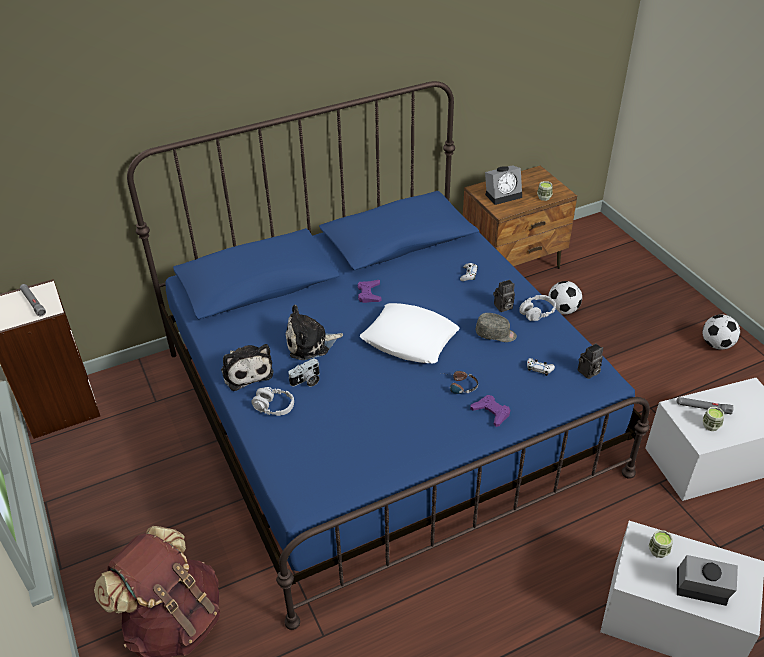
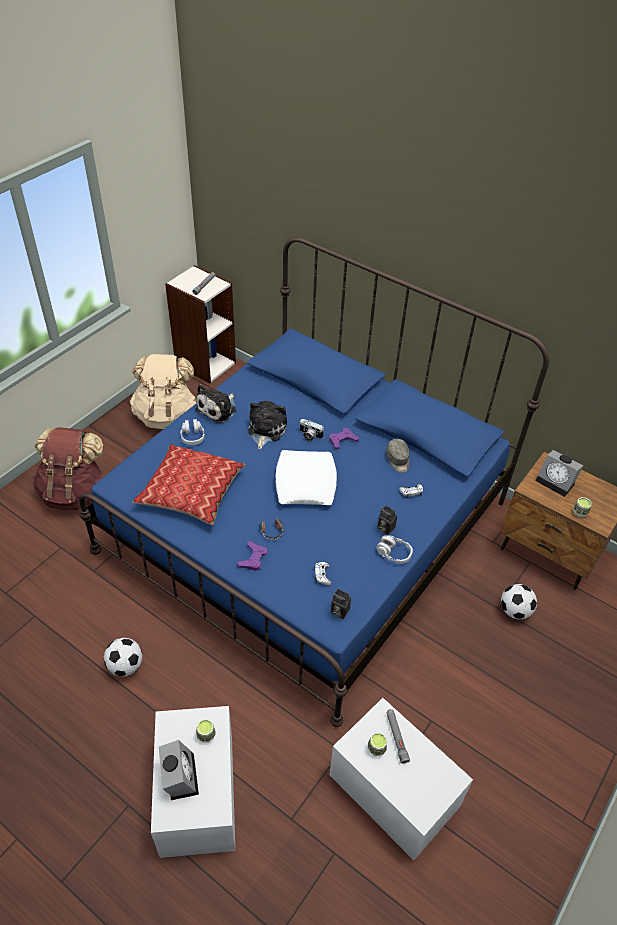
camera: 60 degrees right, 5 degrees up
plush toy [285,305,343,360] -> plush toy turned 60 degrees clockwise [248,401,287,449]
camera [288,358,320,387] -> camera moved to [299,419,324,441]
grey cap [476,313,517,342] -> grey cap moved to [386,439,409,473]
football [702,314,740,350] -> football moved to [104,638,142,677]
none -> beige backpack [130,354,197,429]
none -> pillow [132,444,246,526]

